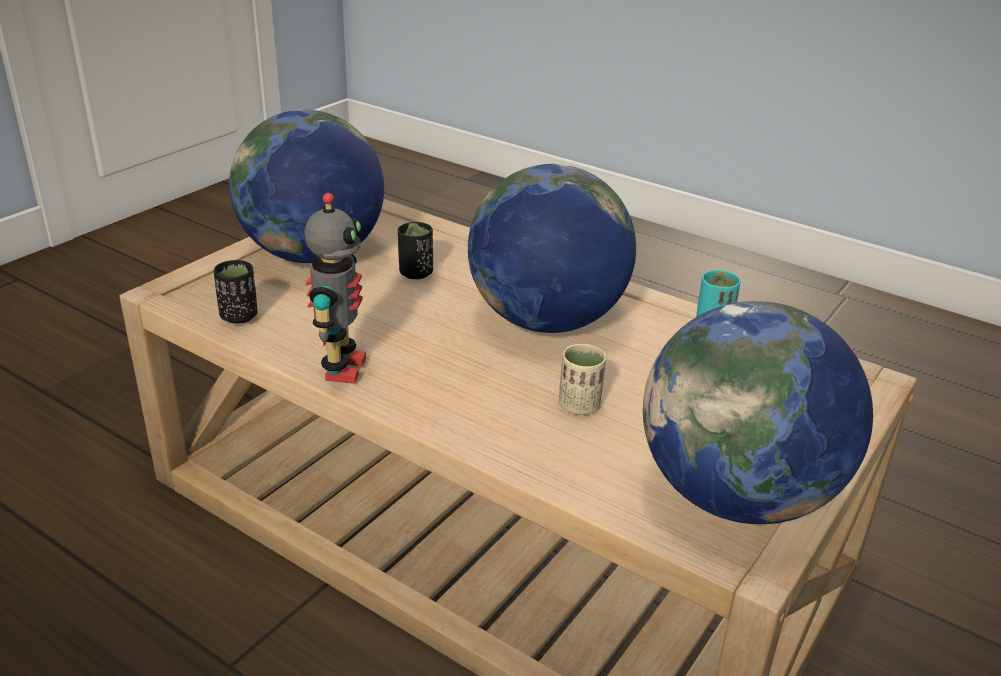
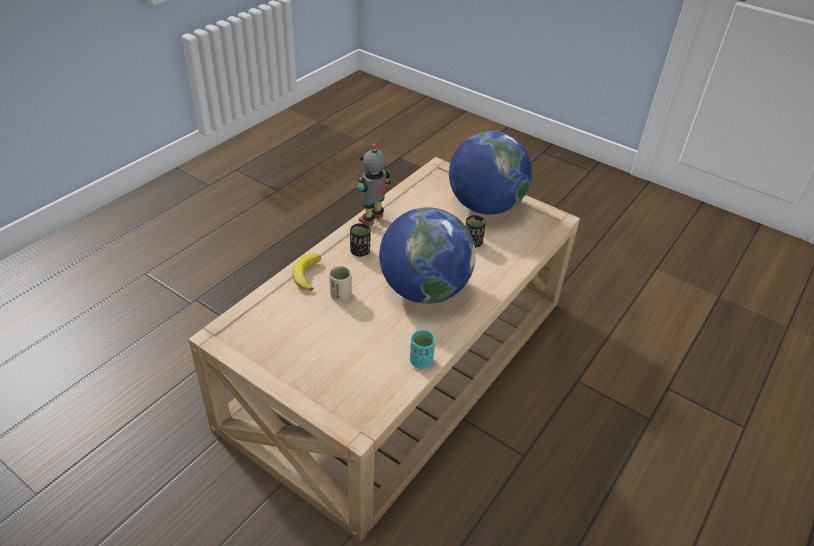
camera: 90 degrees right, 10 degrees up
black cup [214,260,258,324] -> black cup moved to [350,223,371,257]
toy robot [304,193,366,384] -> toy robot turned 120 degrees clockwise [357,144,391,227]
globe [643,301,873,524] -> none
none -> banana [292,254,321,291]

